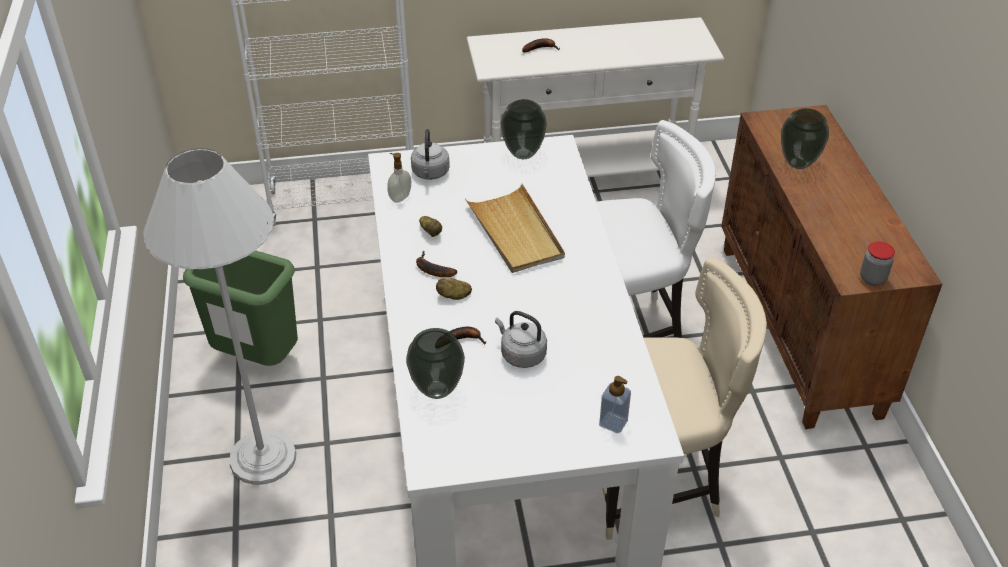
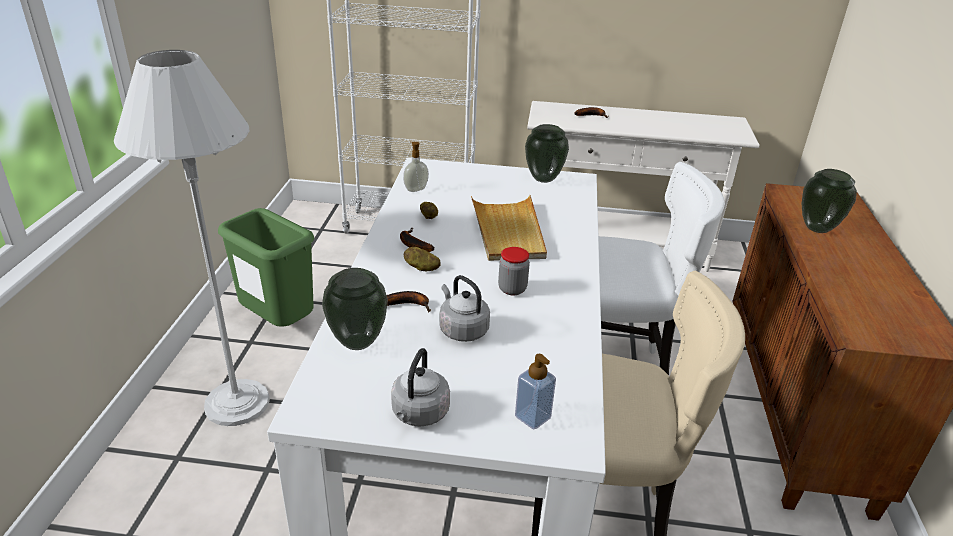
camera: 15 degrees right, 10 degrees down
grey kettle [411,129,450,180] -> grey kettle moved to [391,348,450,427]
jar [860,241,895,286] -> jar moved to [498,247,530,295]

